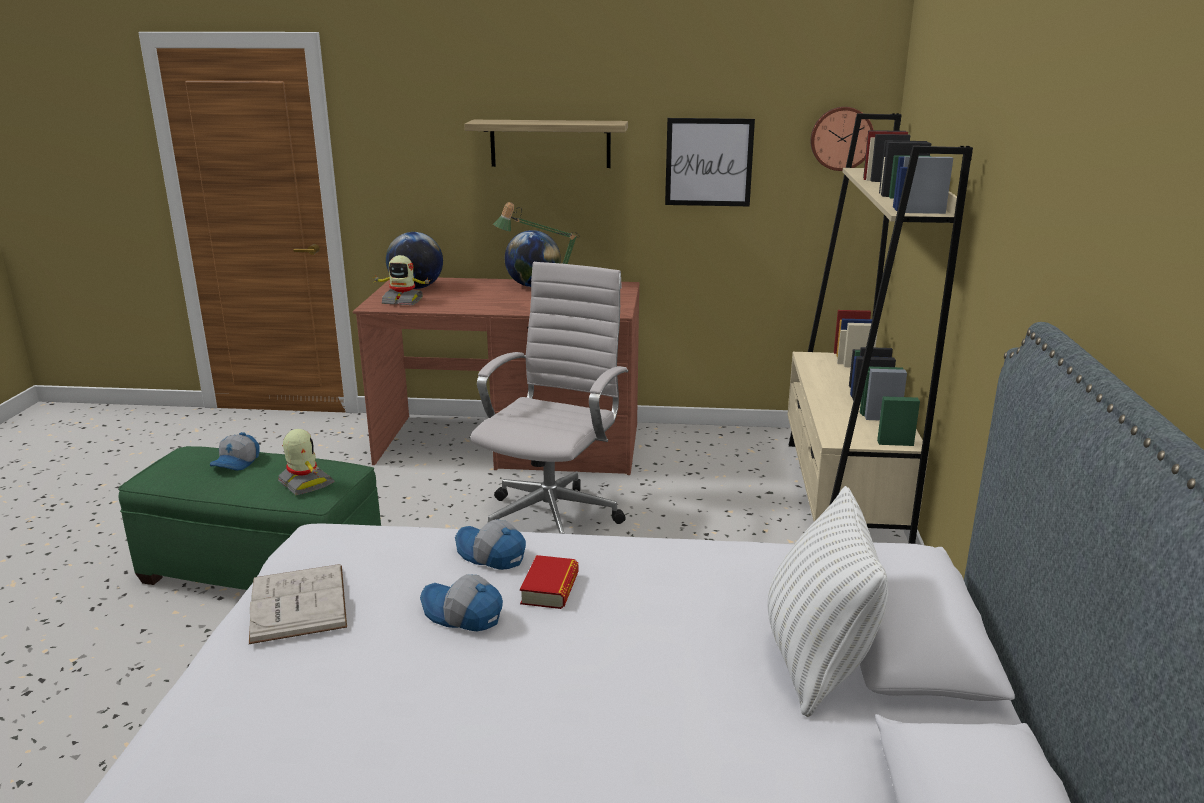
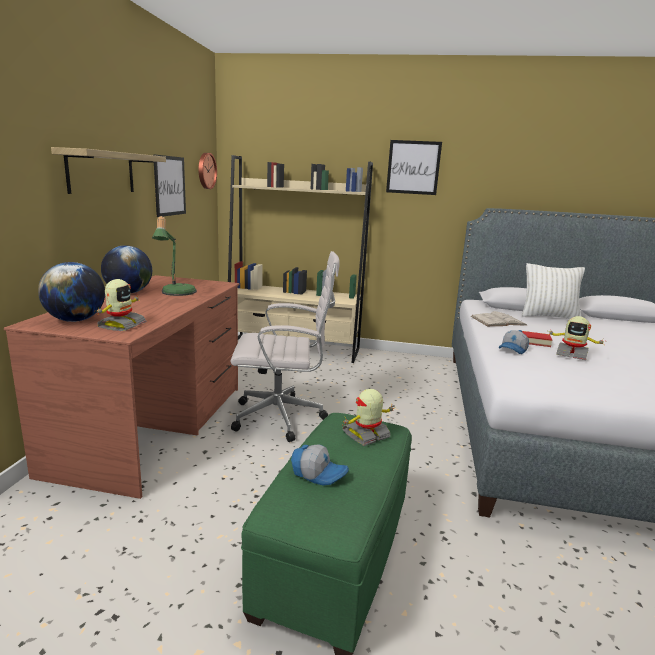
camera: 85 degrees left, 5 degrees down
white book [249,564,347,644] -> white book moved to [471,311,528,326]
cap [420,574,503,632] -> toy robot [548,316,604,360]
white office chair [471,262,628,534] -> white office chair turned 150 degrees clockwise [231,251,340,442]
none -> picture [386,140,442,195]

